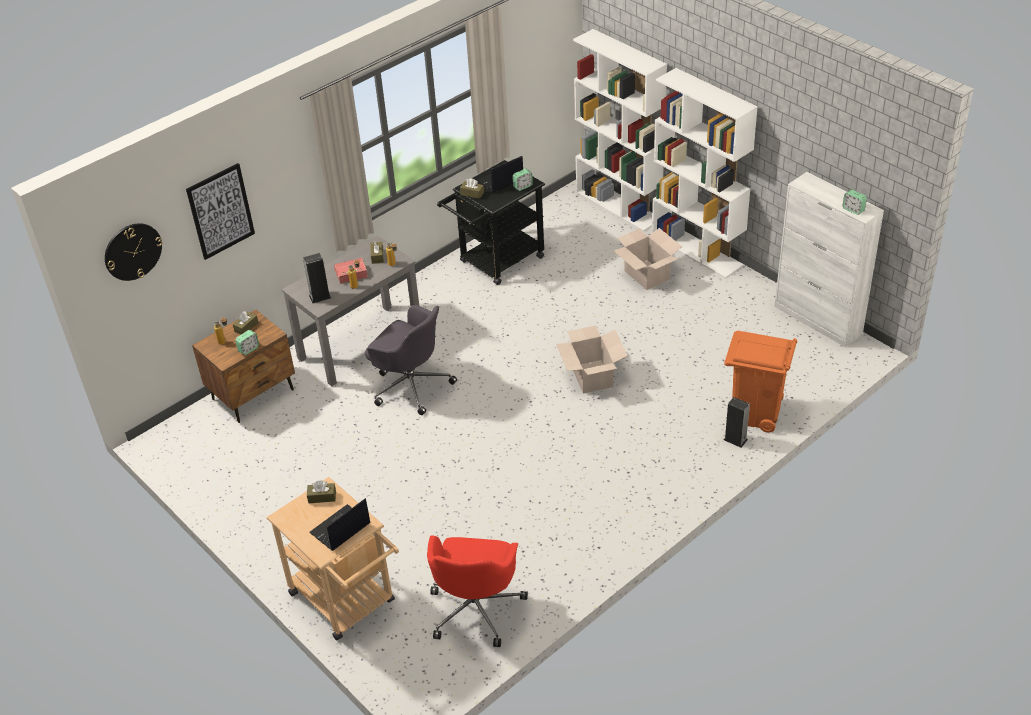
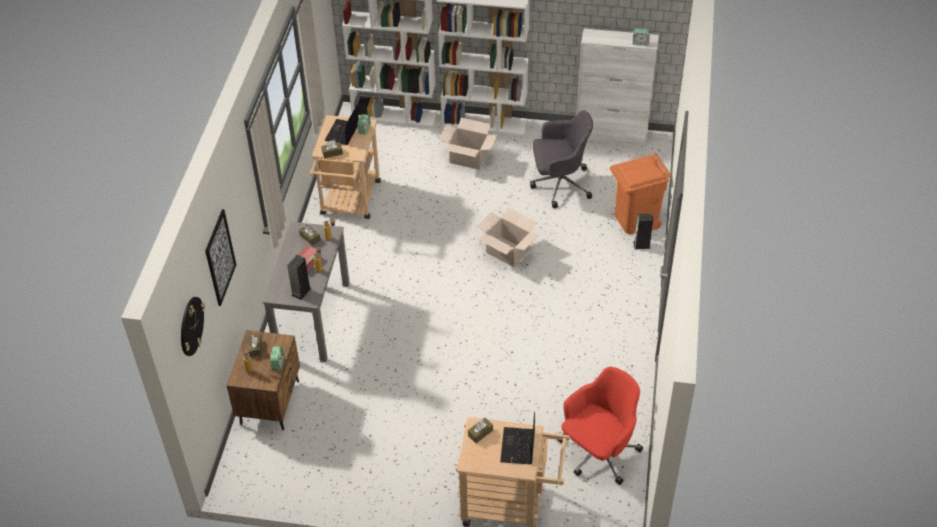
camera: 40 degrees left, 5 degrees up
grey office chair [365,305,457,415] -> grey office chair moved to [530,110,593,208]
red office chair [427,535,528,647] -> red office chair turned 105 degrees counterclockwise [558,367,643,485]
black cart [437,160,545,285] -> beige cart [310,115,381,219]

